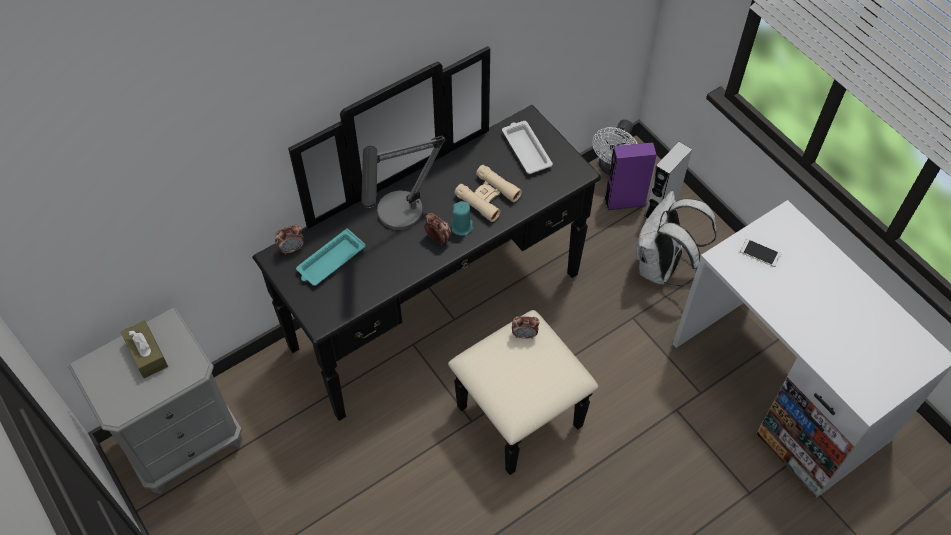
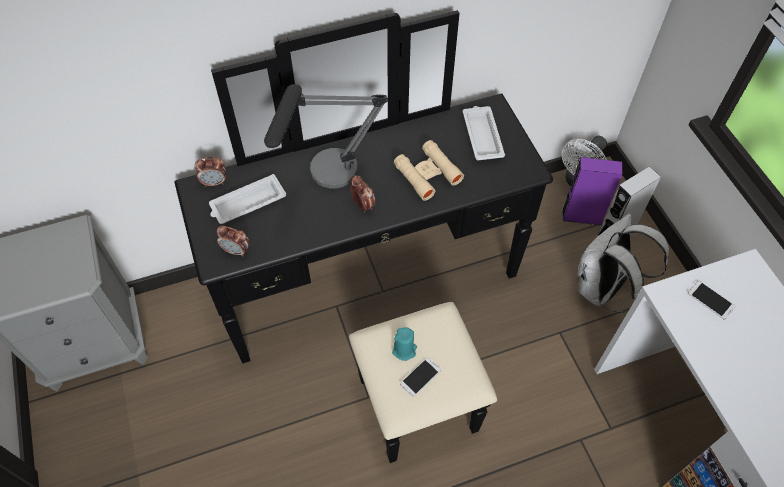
camera: 15 degrees right, 0 degrees up
brown tissue box [121,320,168,378] -> none
turquoise tray [296,229,366,286] -> white tray [209,174,286,224]
turquoise candle [451,201,474,236] -> turquoise candle moved to [392,327,417,361]
alarm clock [512,316,540,339] -> alarm clock moved to [217,225,250,256]
none -> phone [400,358,441,397]

